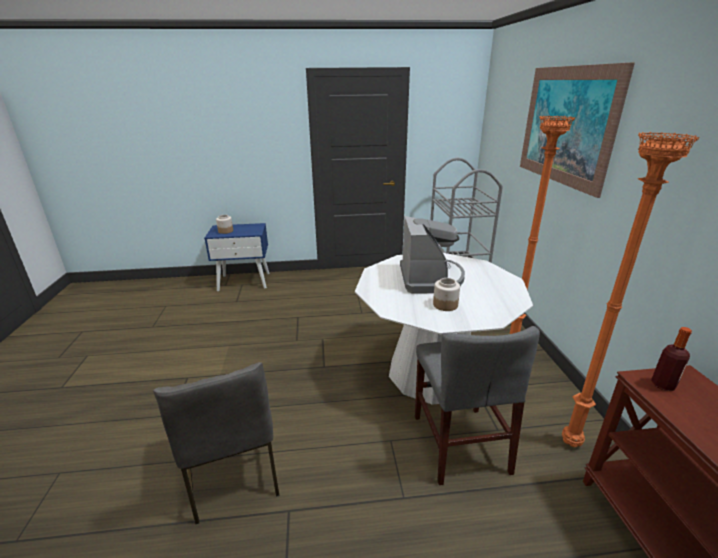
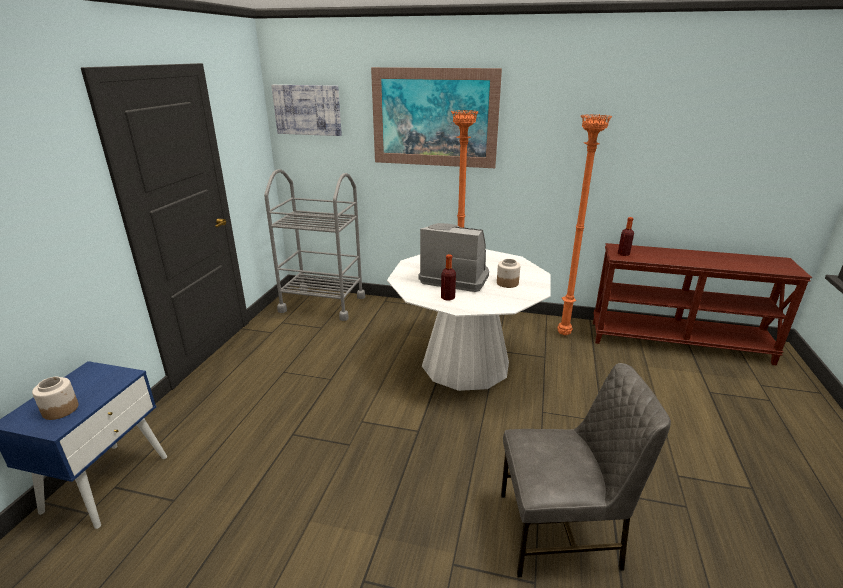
camera: 70 degrees left, 0 degrees up
grey chair [415,326,540,485] -> none
none -> picture [271,85,342,136]
none -> bottle [441,254,456,301]

